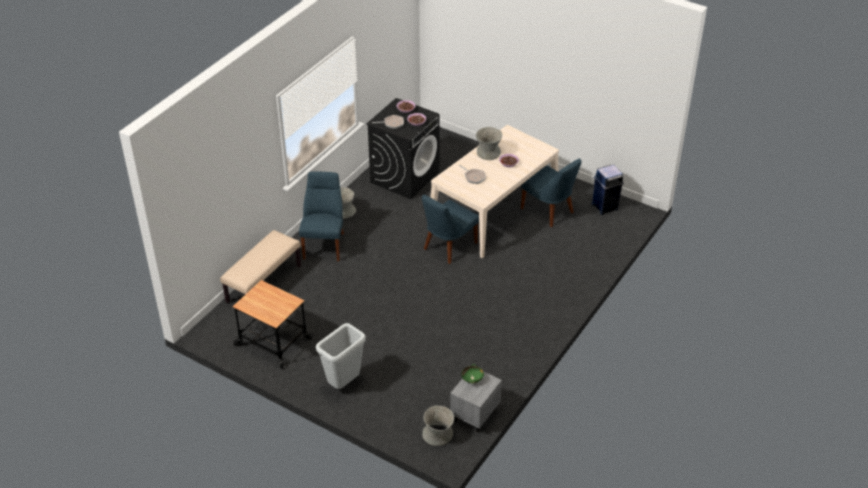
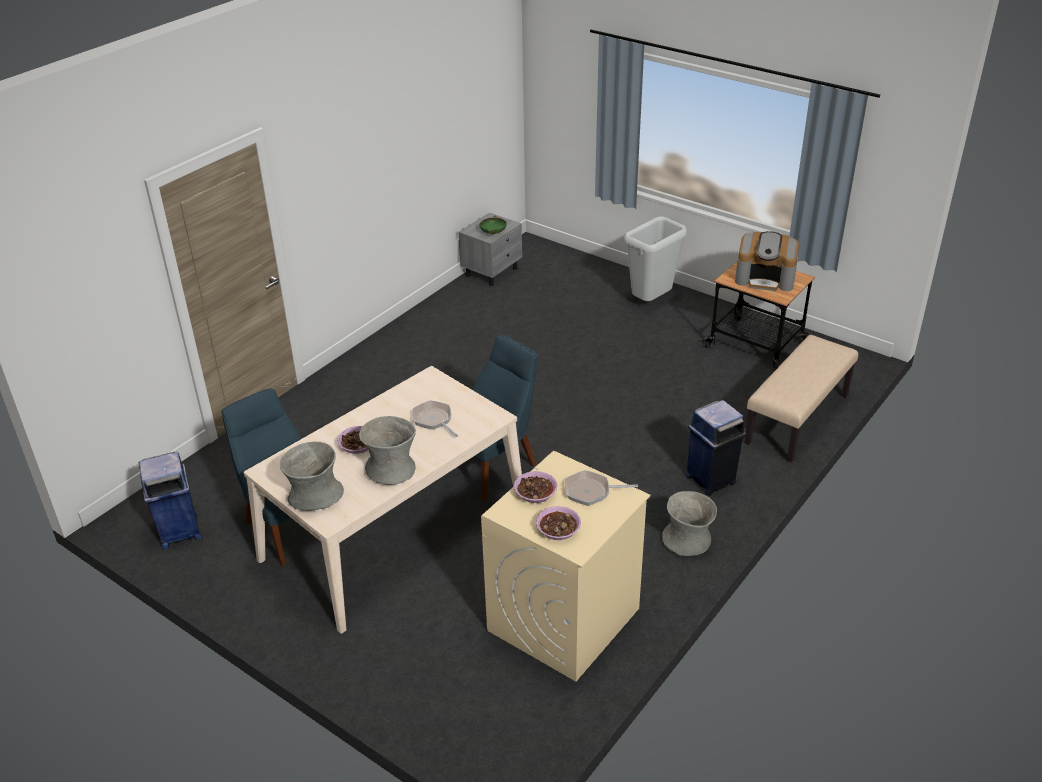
camera: 175 degrees left, 5 degrees down
blue chair [299,171,344,261] -> blue trash can [685,400,746,496]
black washing machine [366,98,440,199] -> beige washing machine [481,451,650,681]
grey vase [422,406,454,446] -> grey vase moved to [280,442,344,511]
none -> coffee machine [735,231,799,291]

